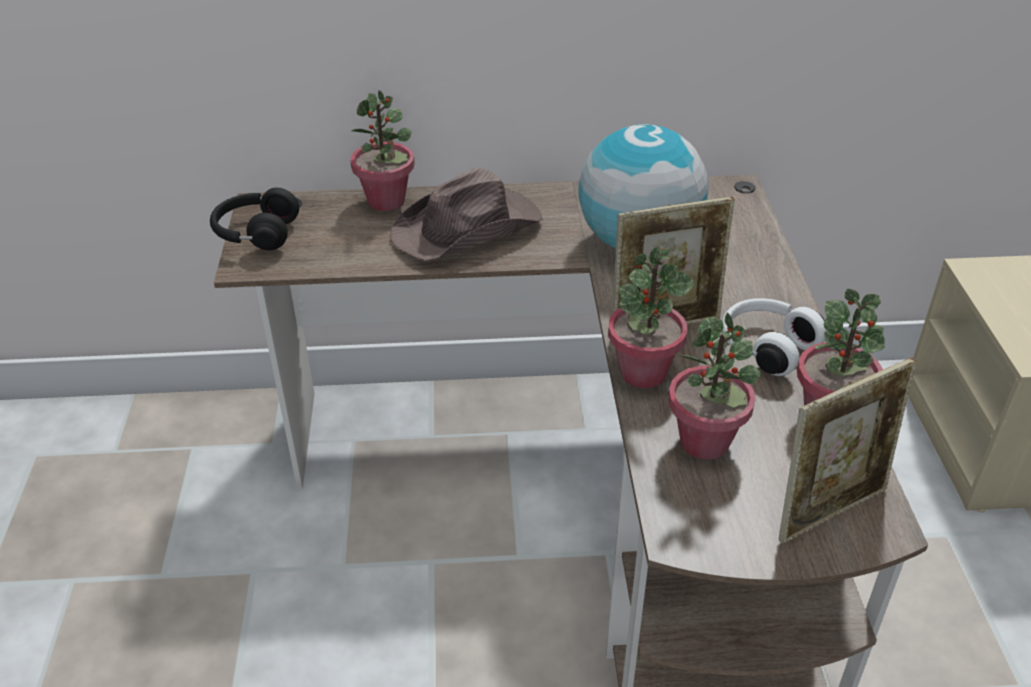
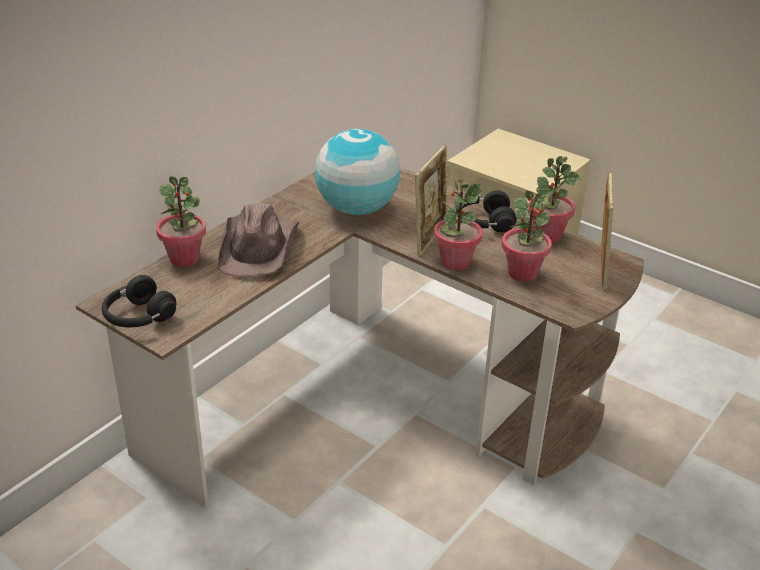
camera: 50 degrees left, 5 degrees down
white headphones [722,298,827,376] -> black headphones [456,190,517,232]

